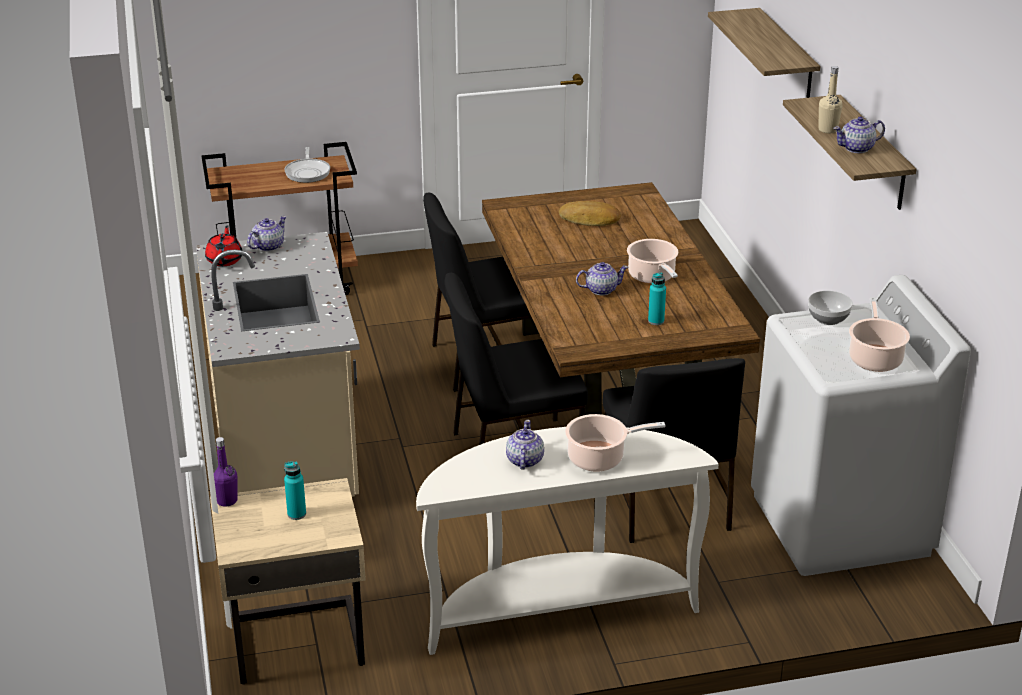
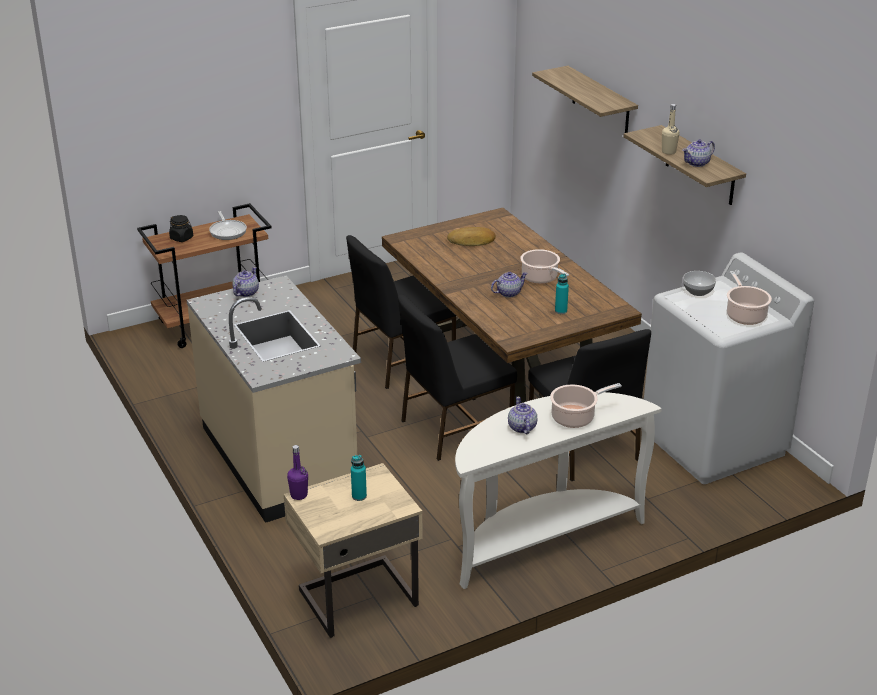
camera: 15 degrees left, 0 degrees up
red teapot [205,225,243,266] -> none
none -> black jar [169,215,193,242]

